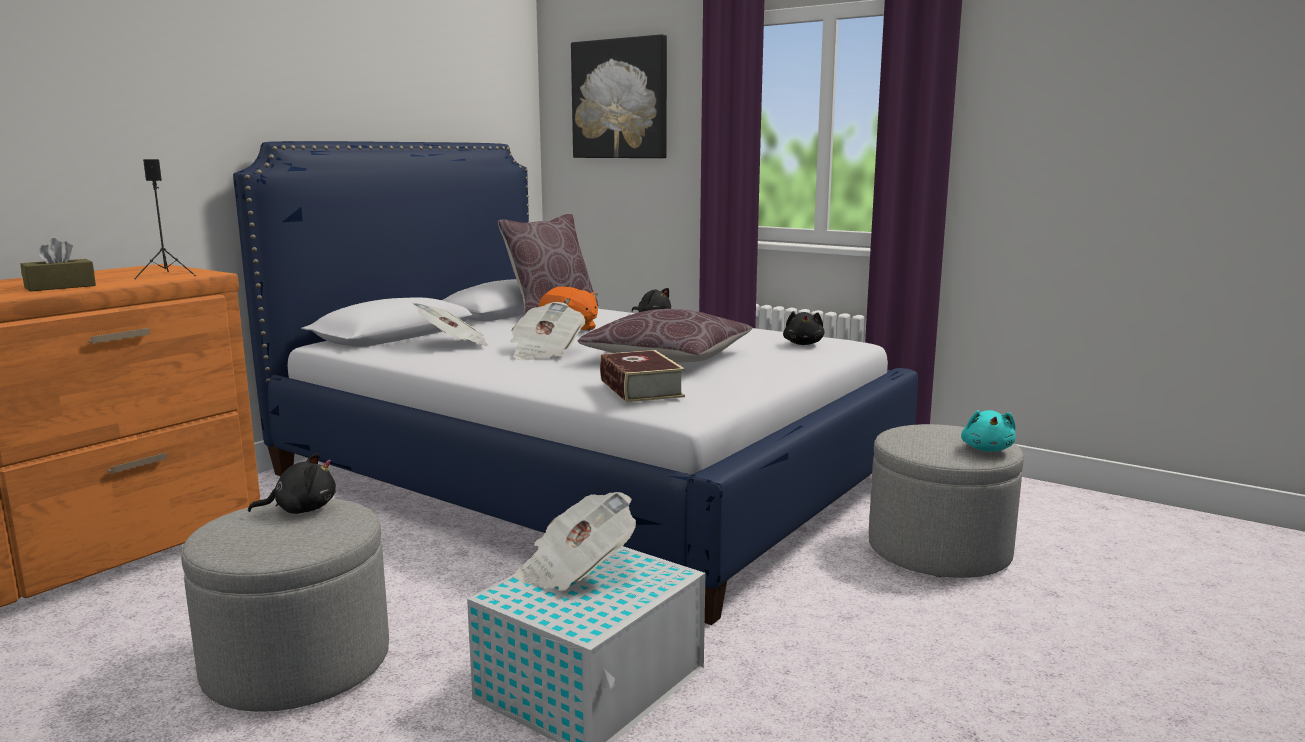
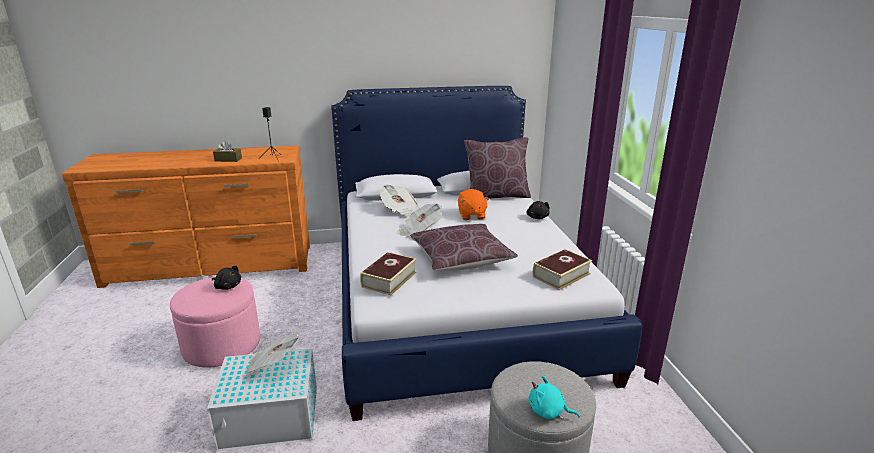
camera: 45 degrees right, 10 degrees up
grey ottoman [181,499,389,712] -> pink ottoman [170,277,261,368]
picture [571,34,667,158] -> none
black plush toy [783,311,825,345] -> book [533,249,592,290]
turquoise plush toy [961,410,1016,452] -> turquoise plush toy turned 60 degrees clockwise [529,376,580,419]

